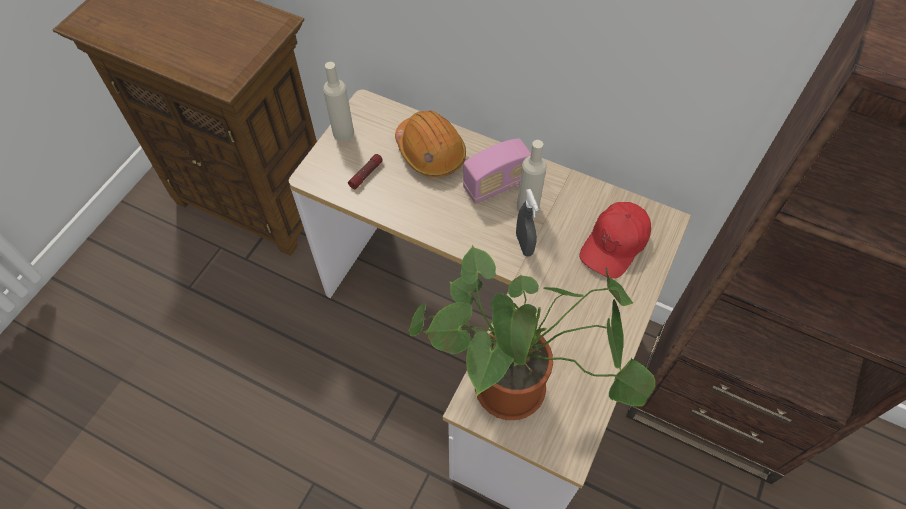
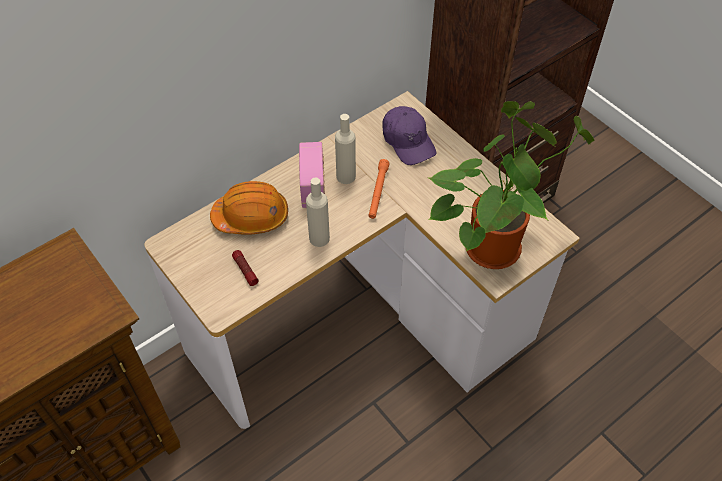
camera: 65 degrees left, 5 degrees down
beige bottle [323,62,354,141] -> beige bottle moved to [306,177,330,247]
grey spray bottle [516,189,538,257] -> orange flashlight [368,159,390,219]
red cap [580,202,651,279] -> purple cap [383,106,436,165]

